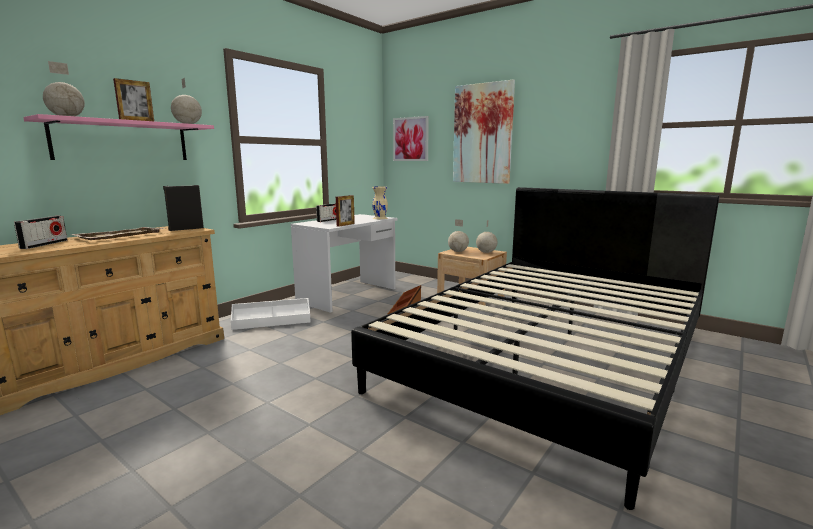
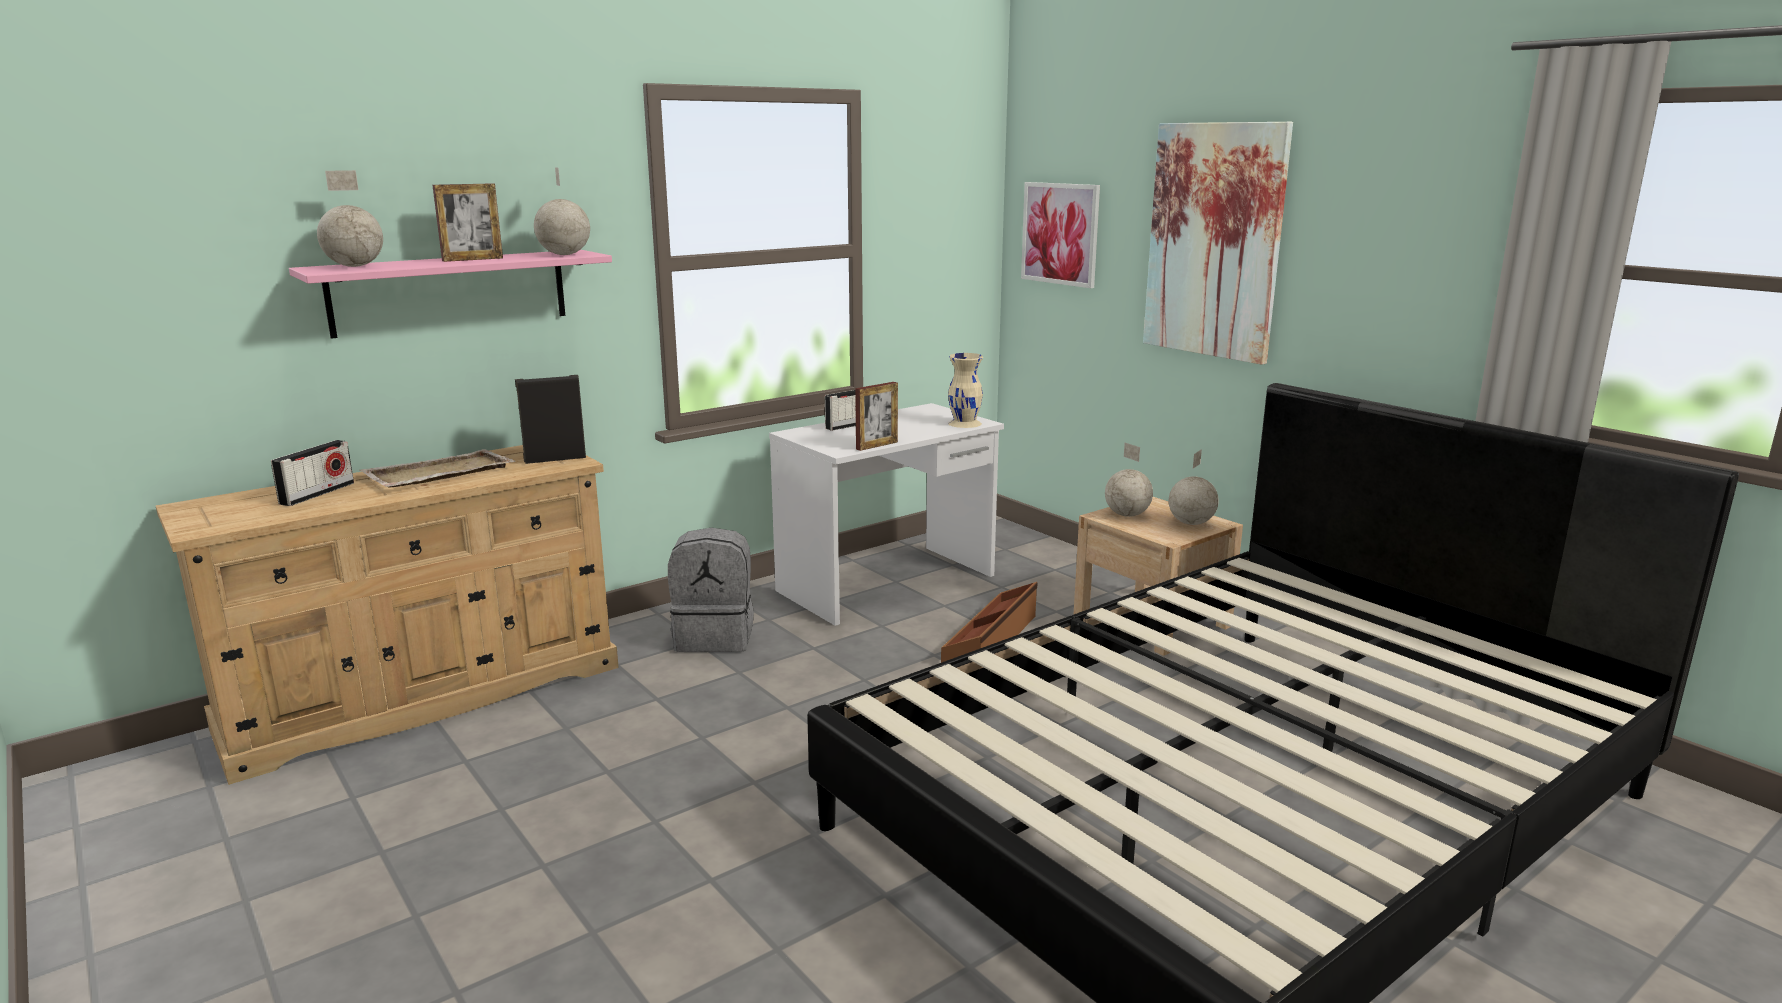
camera: 15 degrees right, 5 degrees up
white storage box [231,298,311,330] -> grey backpack [668,527,754,652]

